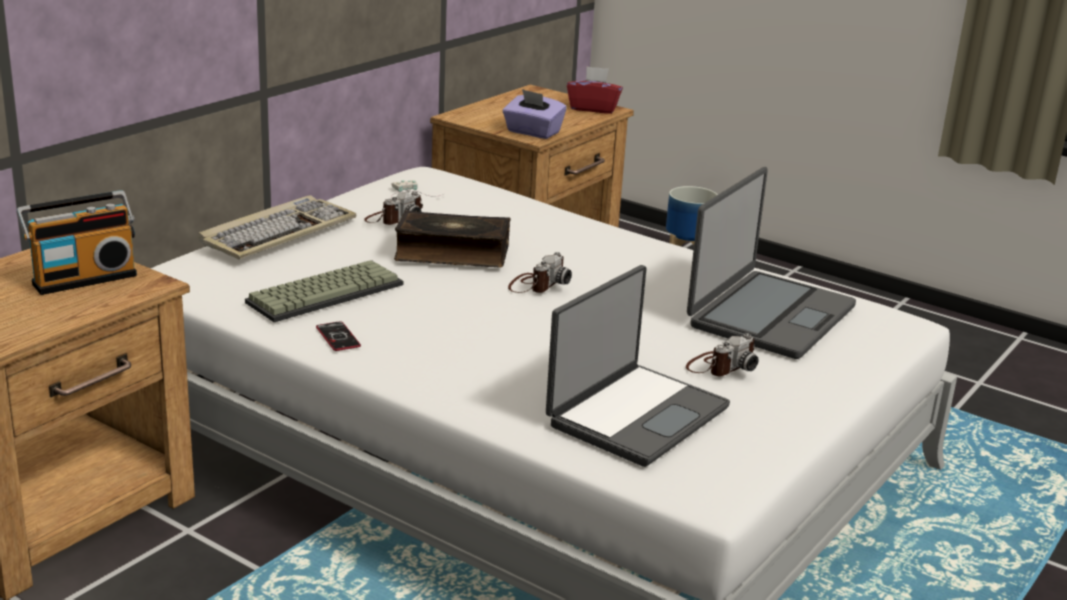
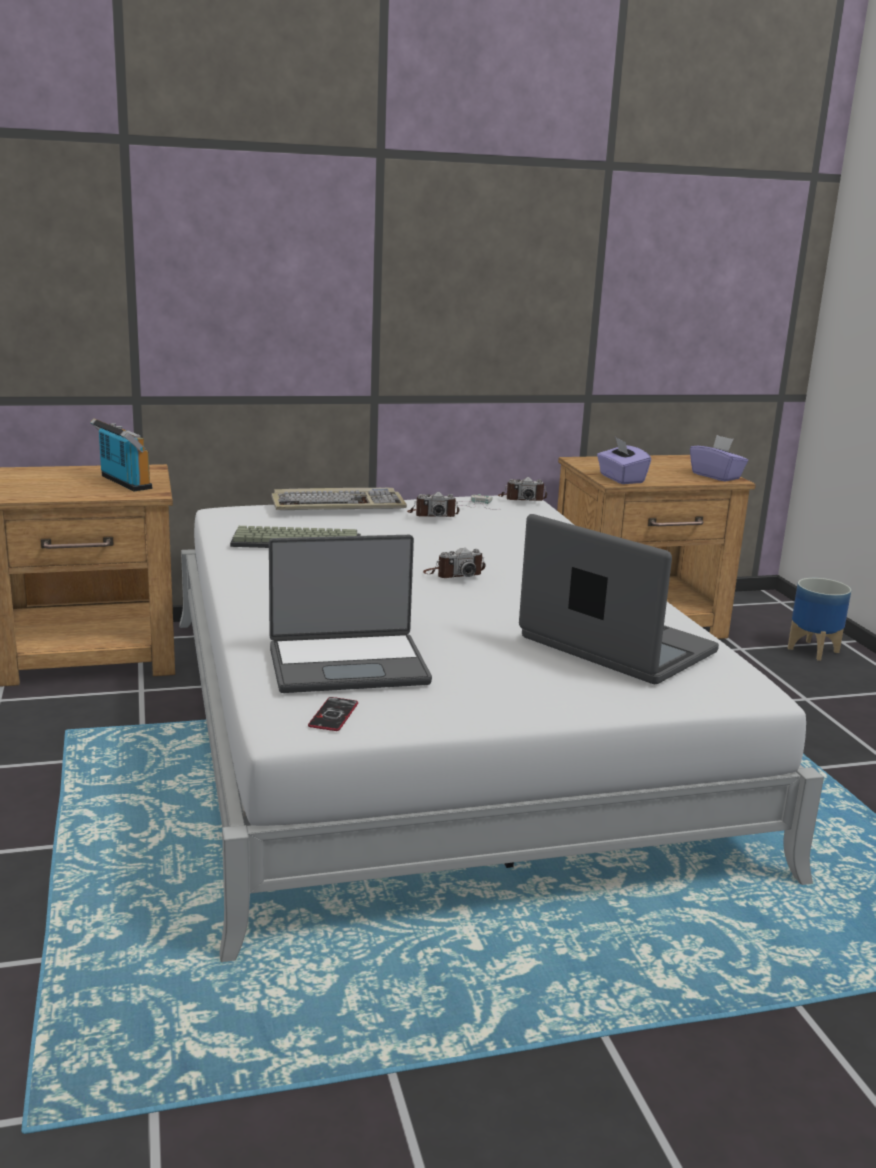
camera: 40 degrees right, 5 degrees down
radio [16,190,137,295] -> radio turned 135 degrees counterclockwise [90,418,152,491]
phone [316,321,361,351] -> phone moved to [308,697,358,731]
book [394,210,511,268] -> none
red tissue box [567,66,623,114] -> purple tissue box [690,435,748,482]
camera [686,333,759,376] -> camera moved to [498,477,547,501]
laptop [687,167,856,359] -> laptop turned 120 degrees counterclockwise [519,514,719,684]

